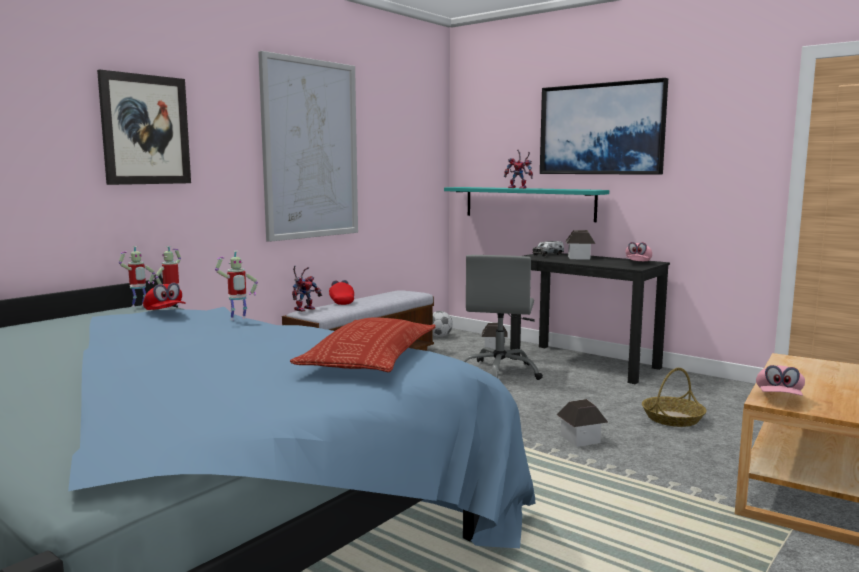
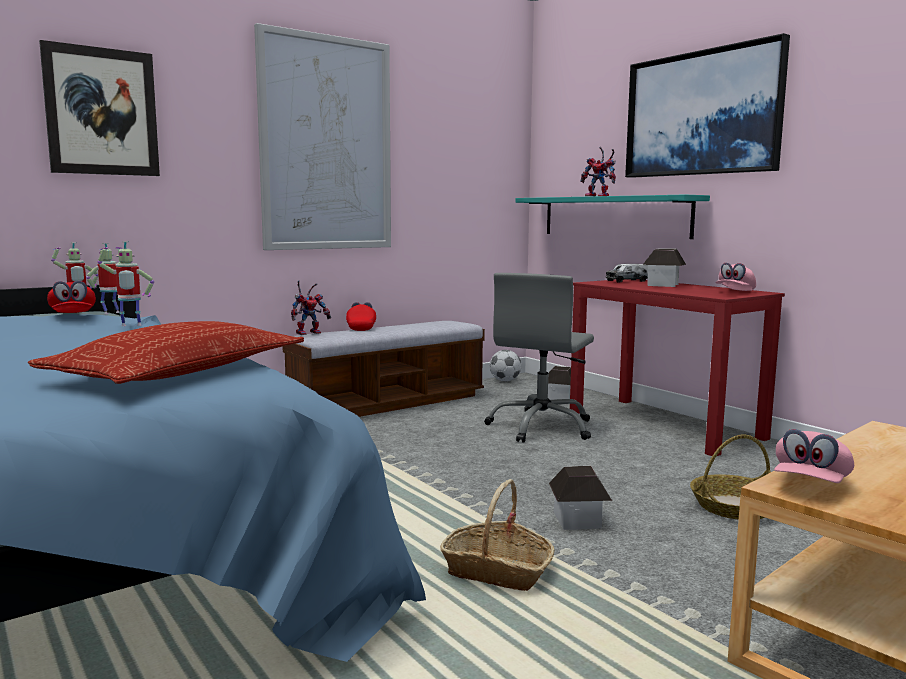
camera: 15 degrees right, 0 degrees up
black desk [510,253,670,384] -> red desk [570,279,785,456]
none -> basket [440,479,554,591]

